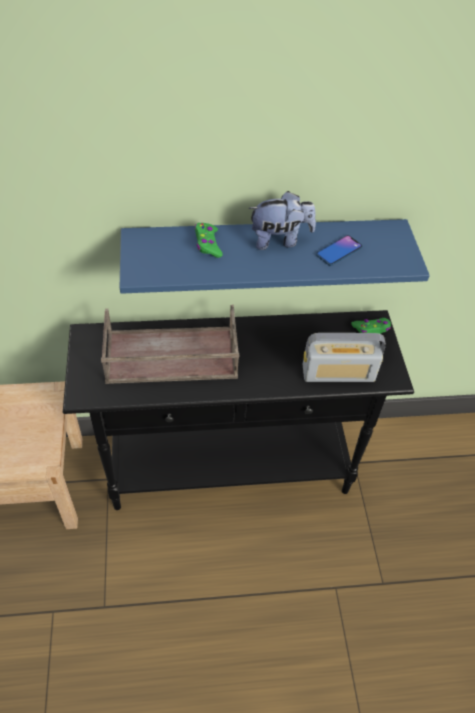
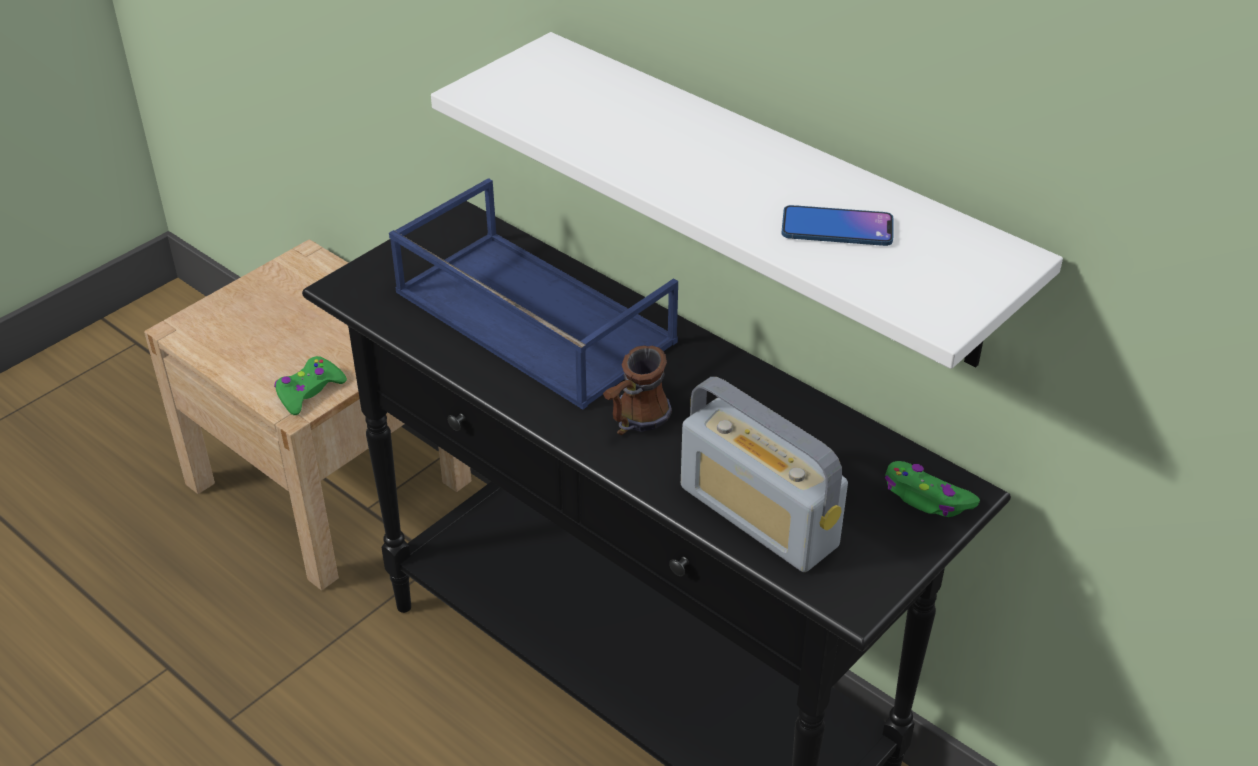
camera: 50 degrees right, 10 degrees down
brown tray [101,305,239,384] -> blue tray [389,178,678,410]
blue shelf [120,219,430,294] -> white shelf [431,32,1063,369]
green game controller [195,223,223,258] -> green game controller moved to [274,356,347,415]
plush toy [248,191,316,250] -> none
none -> mug [603,345,672,435]

